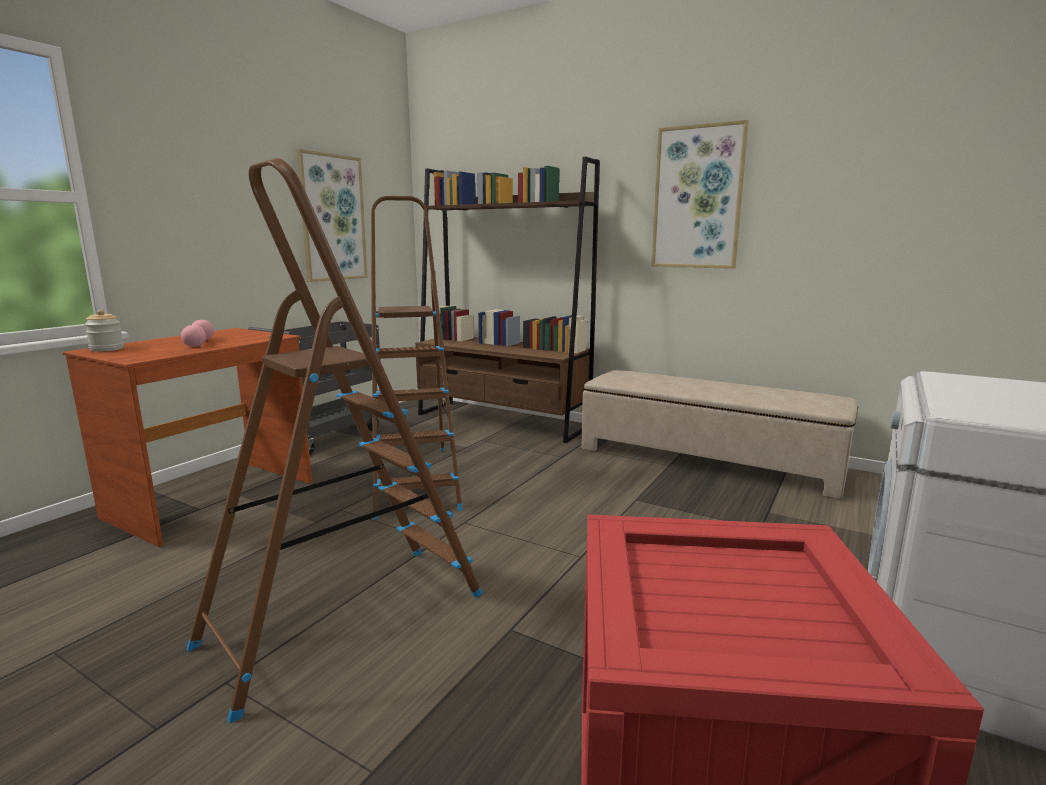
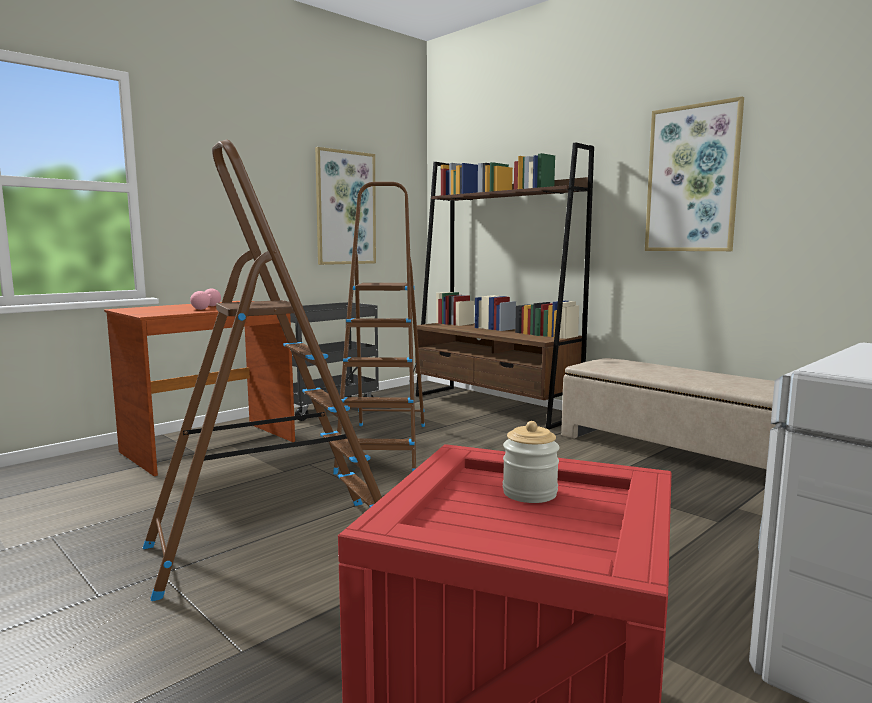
camera: 15 degrees right, 5 degrees down
jar [85,310,124,352] -> jar moved to [503,421,559,503]

